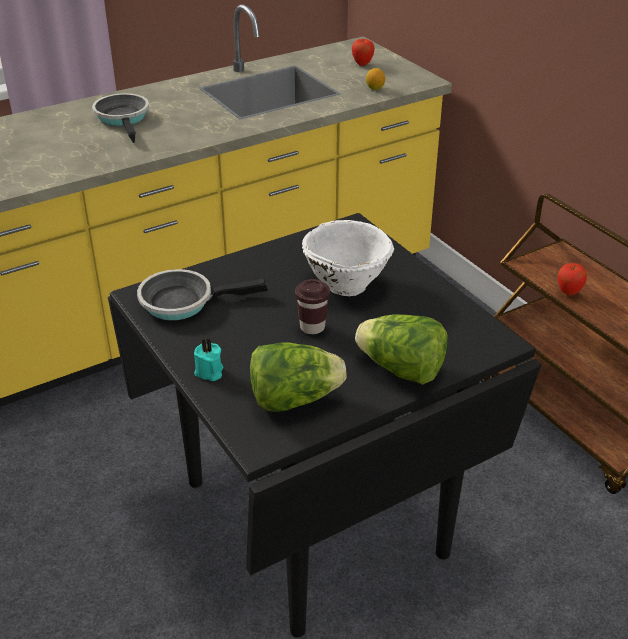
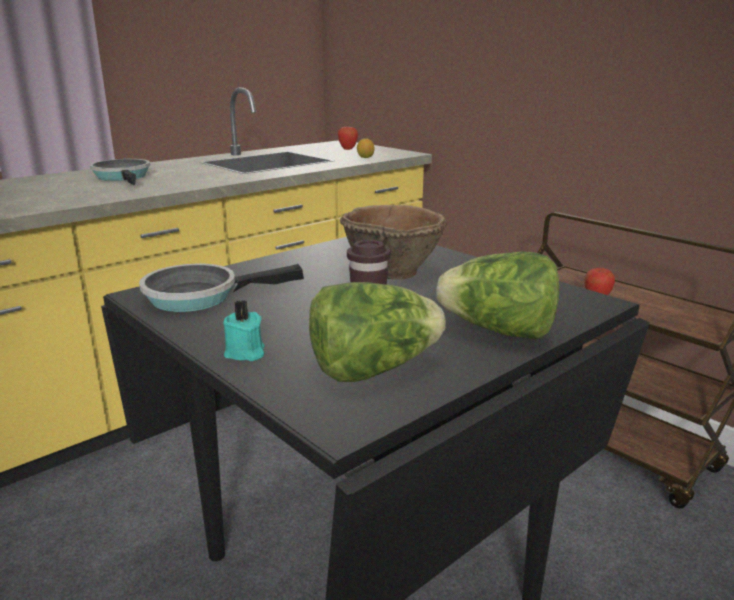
camera: 10 degrees left, 15 degrees down
white bowl [302,220,394,296] -> brown bowl [340,205,447,279]

